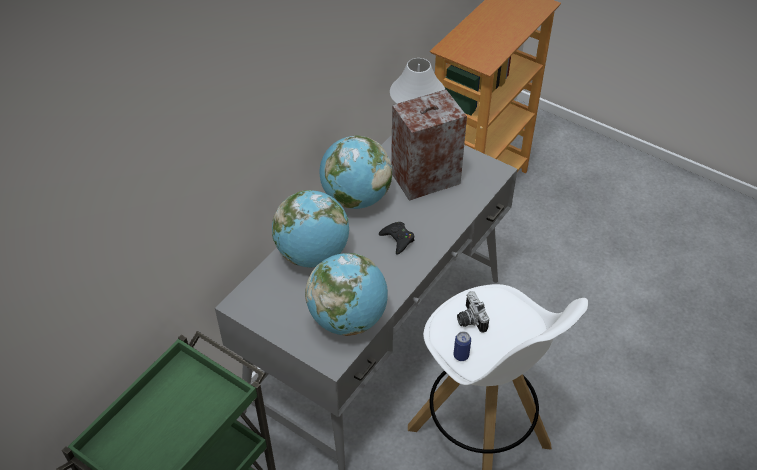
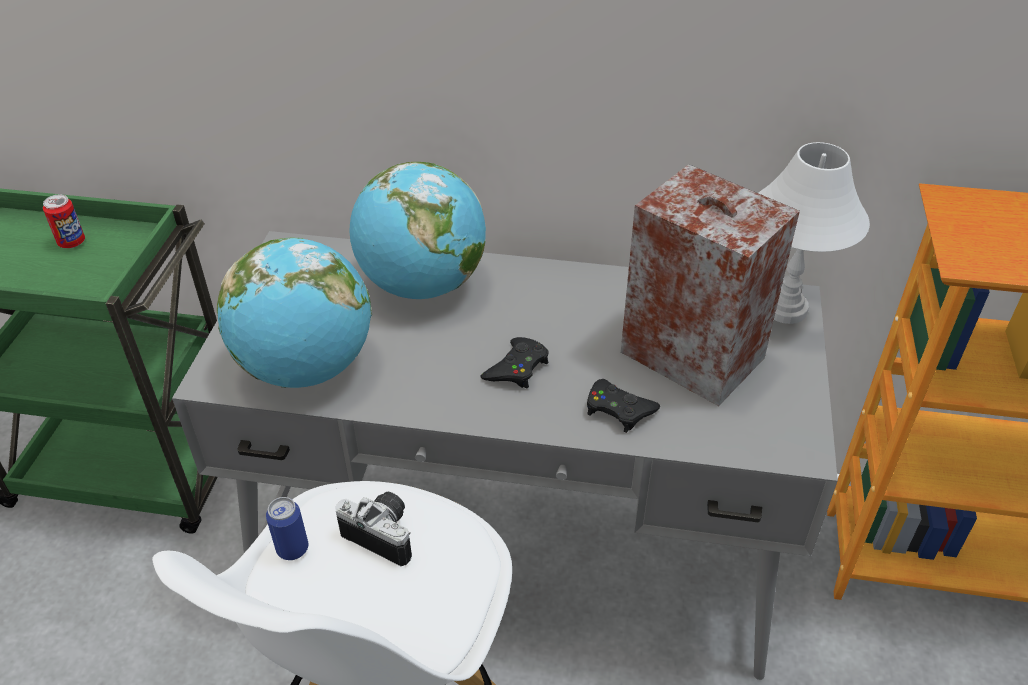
camera: 65 degrees right, 5 degrees down
globe [319,135,392,209] -> none
camera [457,291,489,333] -> camera turned 75 degrees clockwise [335,492,412,566]
none -> can [43,194,85,248]
none -> black game controller [587,379,660,433]

